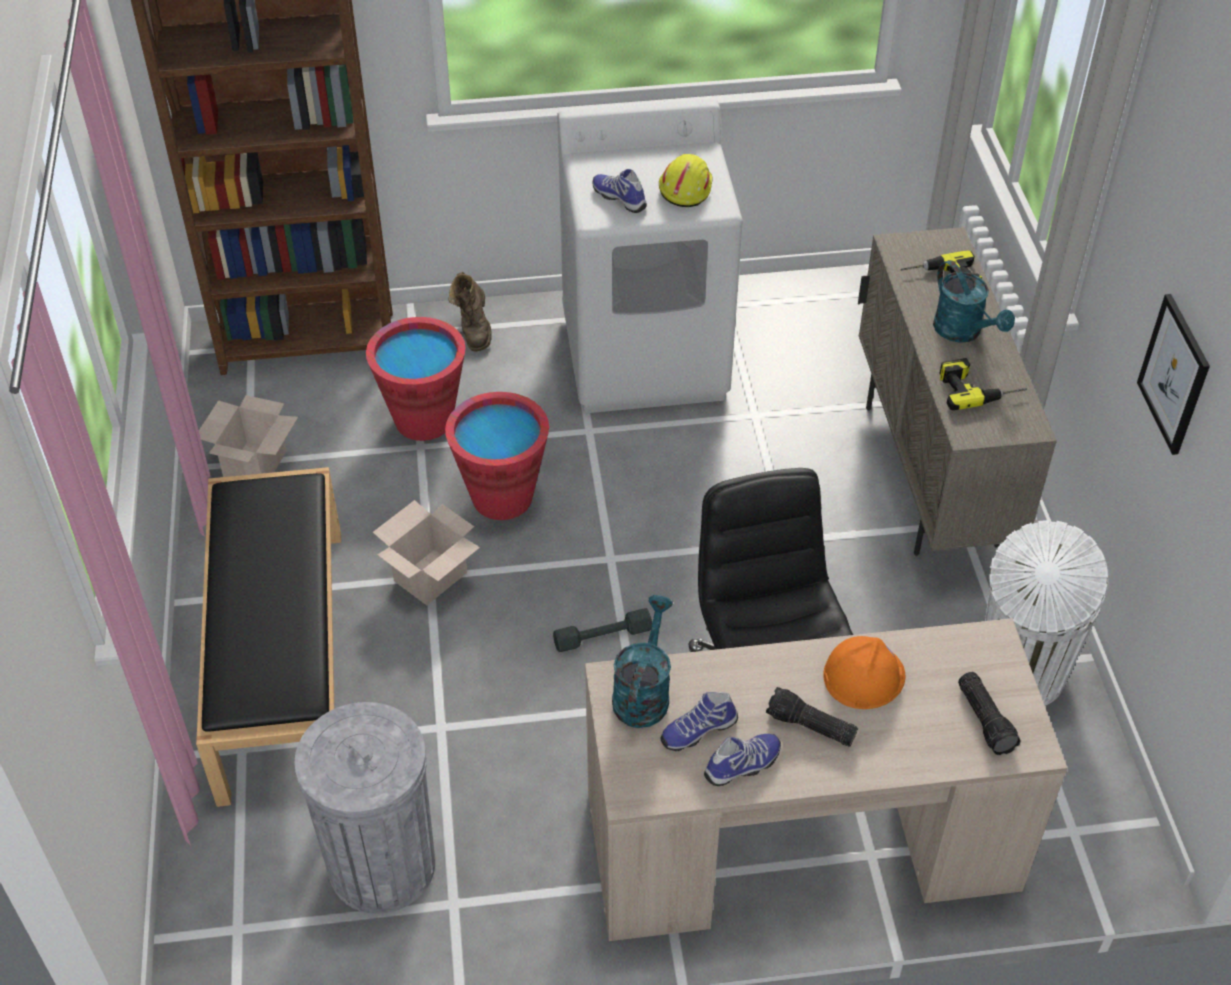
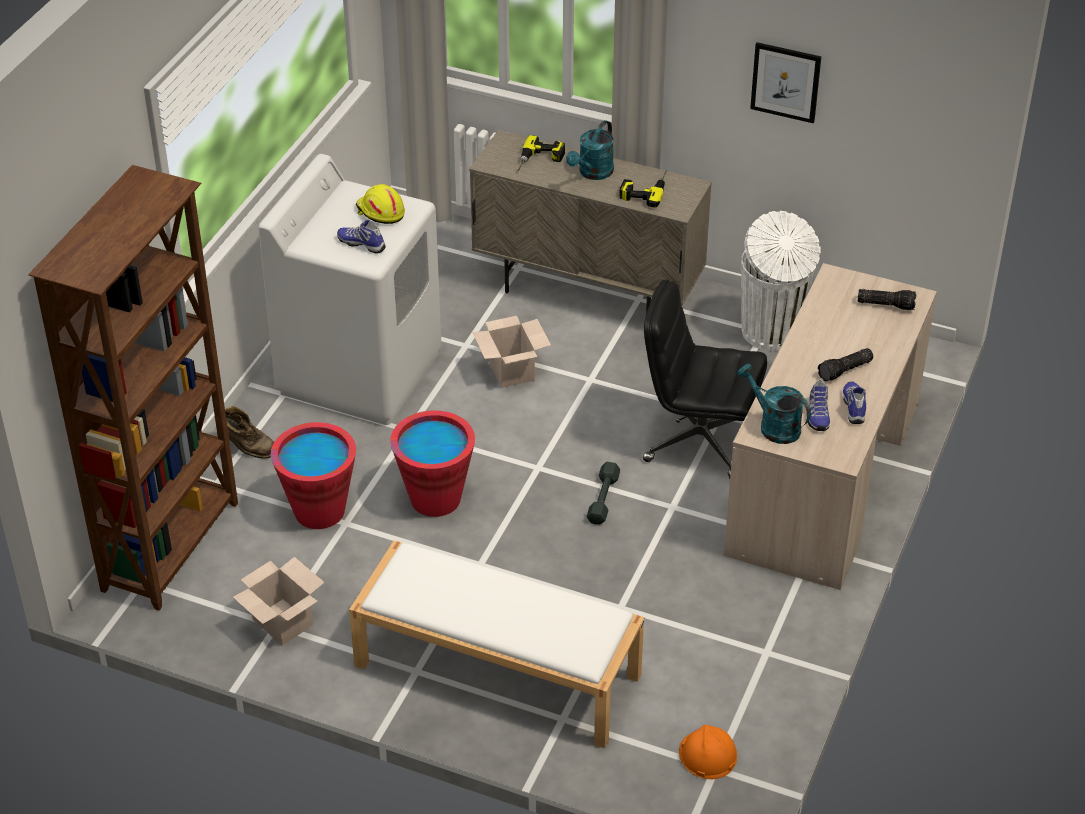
camera: 60 degrees left, 5 degrees down
black bench [196,467,341,807] -> white bench [349,540,644,748]
grey trash can [294,702,435,914] -> none
cardboard box [373,500,480,605] -> cardboard box moved to [472,316,551,388]
shoe [592,169,647,213] -> shoe turned 45 degrees clockwise [337,220,386,253]
orange hard hat [823,636,905,709] -> orange hard hat moved to [679,725,737,779]
turquoise watering can [933,260,1015,343] -> turquoise watering can turned 120 degrees clockwise [566,120,614,180]

